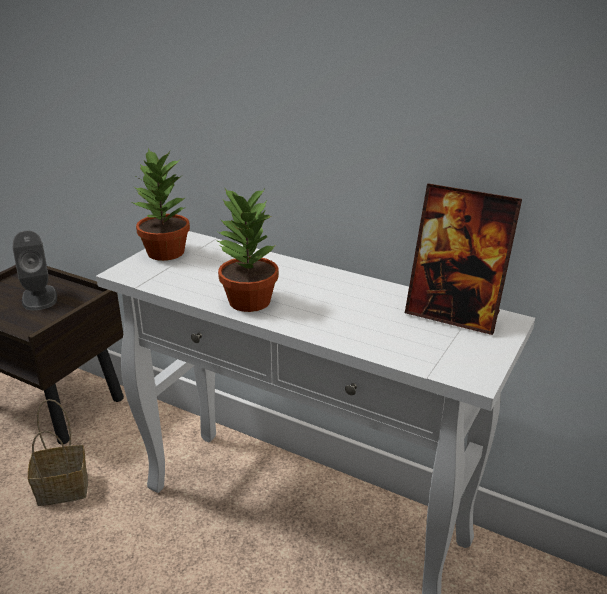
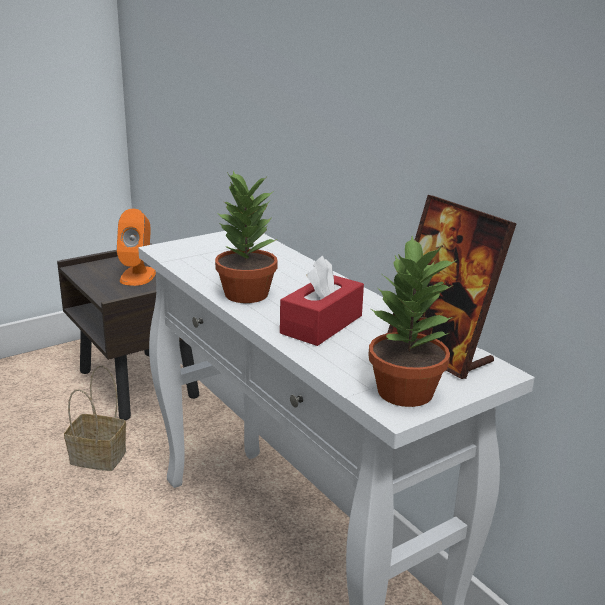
camera: 25 degrees right, 5 degrees down
grey speaker [13,231,57,310] -> orange speaker [117,209,156,286]
potted plant [132,148,190,261] -> potted plant moved to [369,236,456,407]
none -> red tissue box [280,256,364,346]

